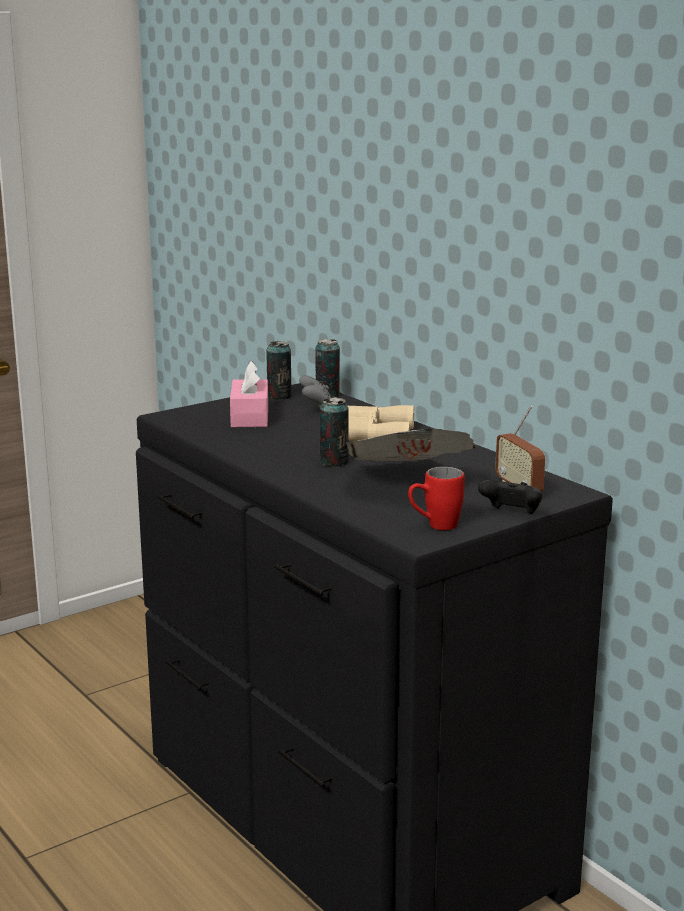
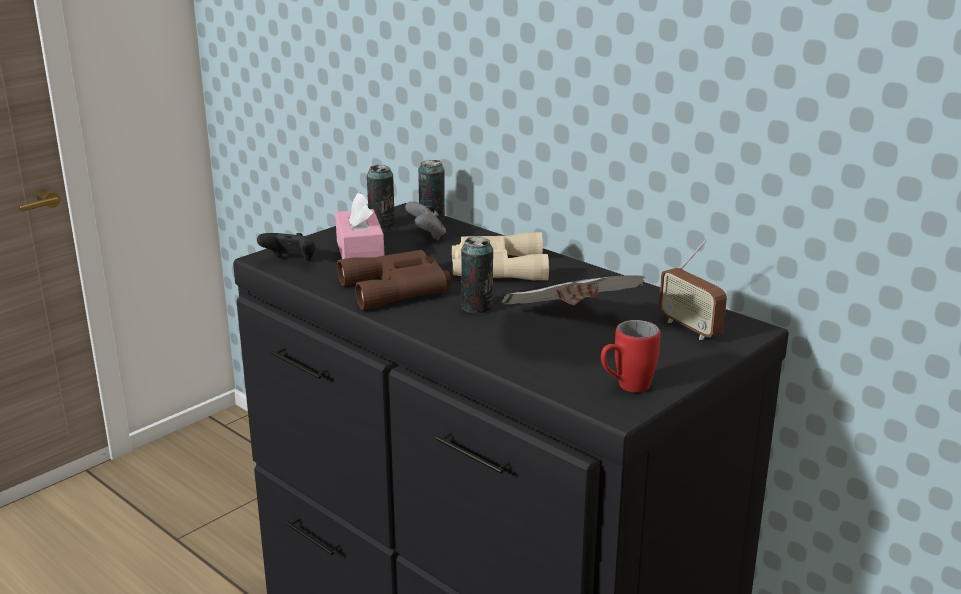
camera: 10 degrees left, 5 degrees up
black game controller [478,480,542,514] -> black game controller moved to [257,233,315,261]
none -> brown binoculars [337,250,451,310]

